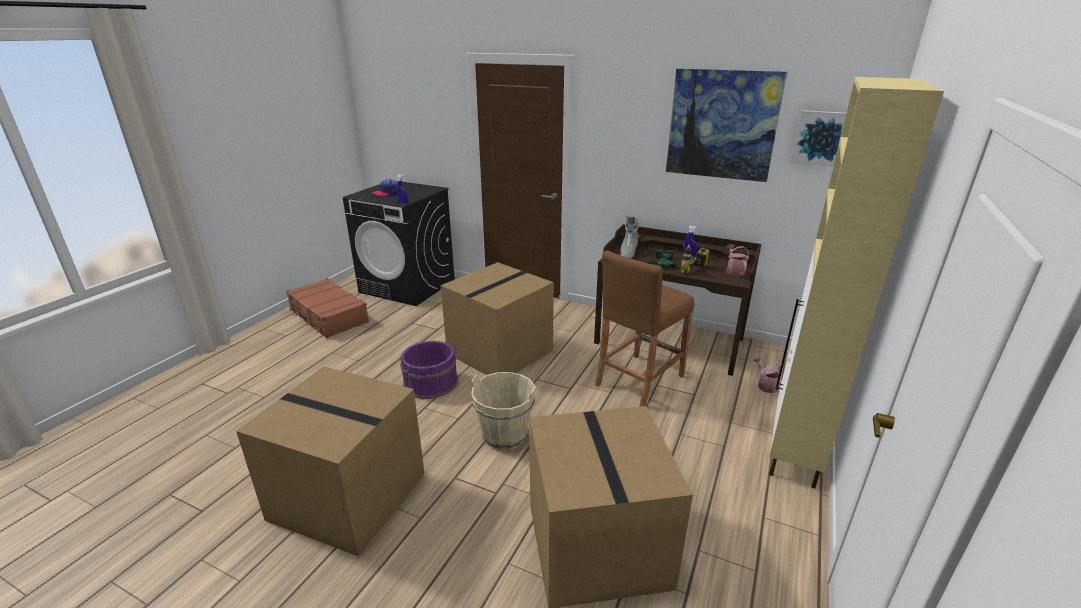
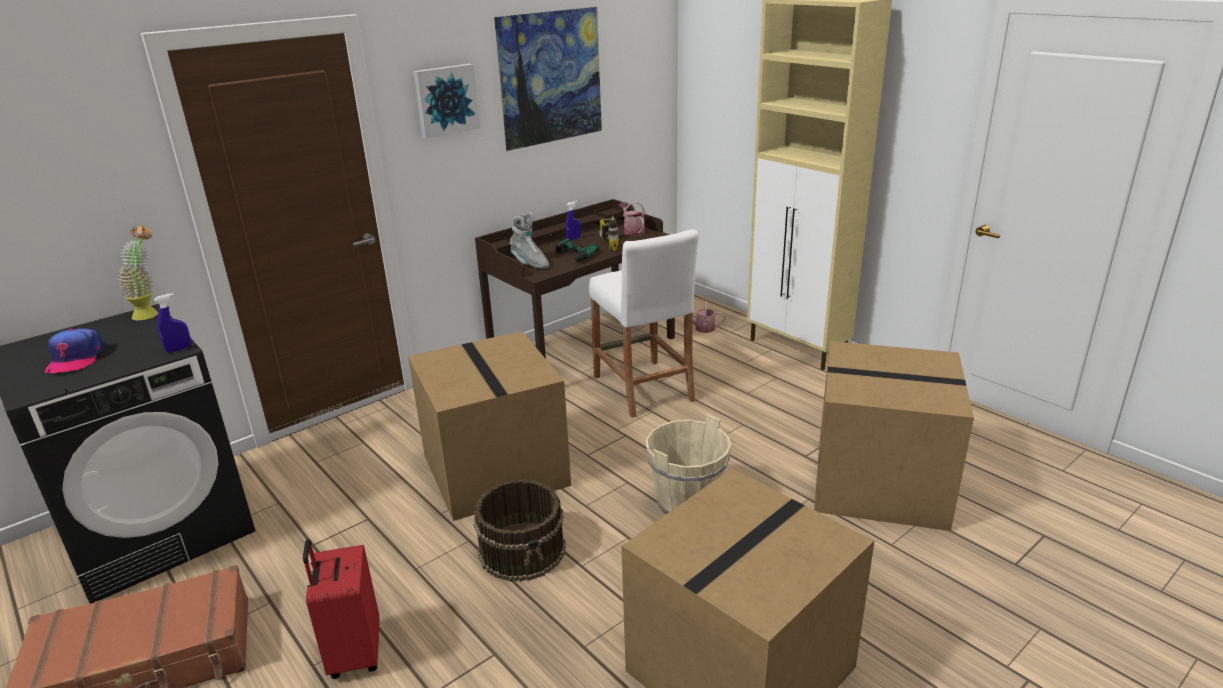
camera: 65 degrees left, 0 degrees up
purple bucket [400,340,458,399] -> brown bucket [474,479,566,582]
brown stool [595,250,694,407] -> white stool [589,230,699,418]
watering can [726,244,749,276] -> watering can turned 45 degrees clockwise [618,202,645,236]
picture [791,110,846,167] -> picture moved to [413,64,480,138]
none -> potted plant [116,225,158,320]
none -> red suitcase [303,539,380,679]

